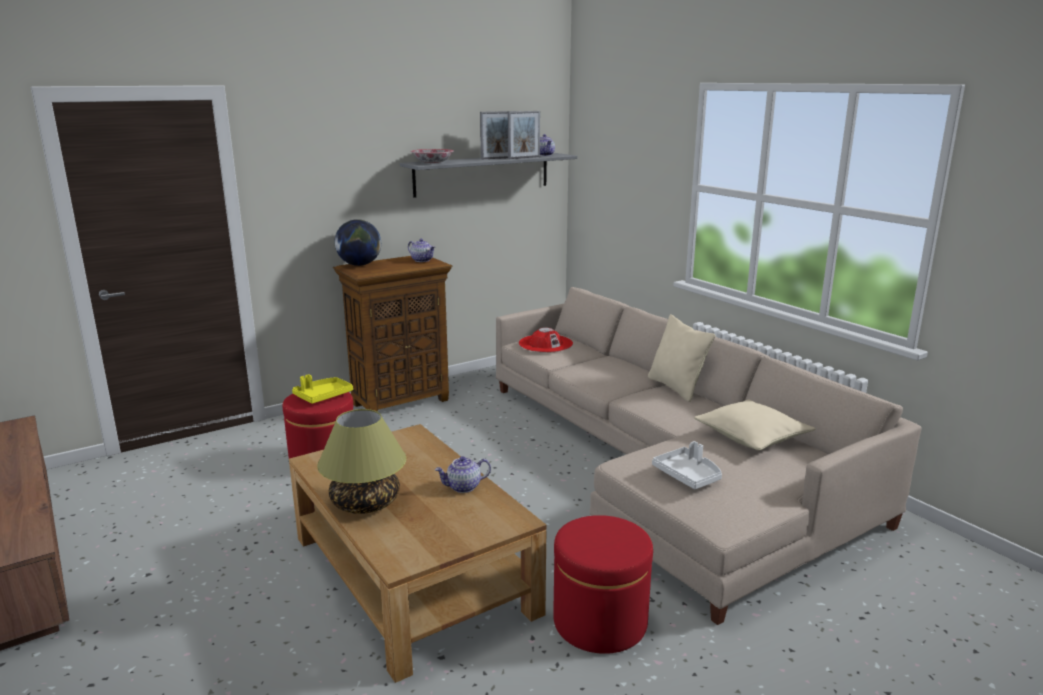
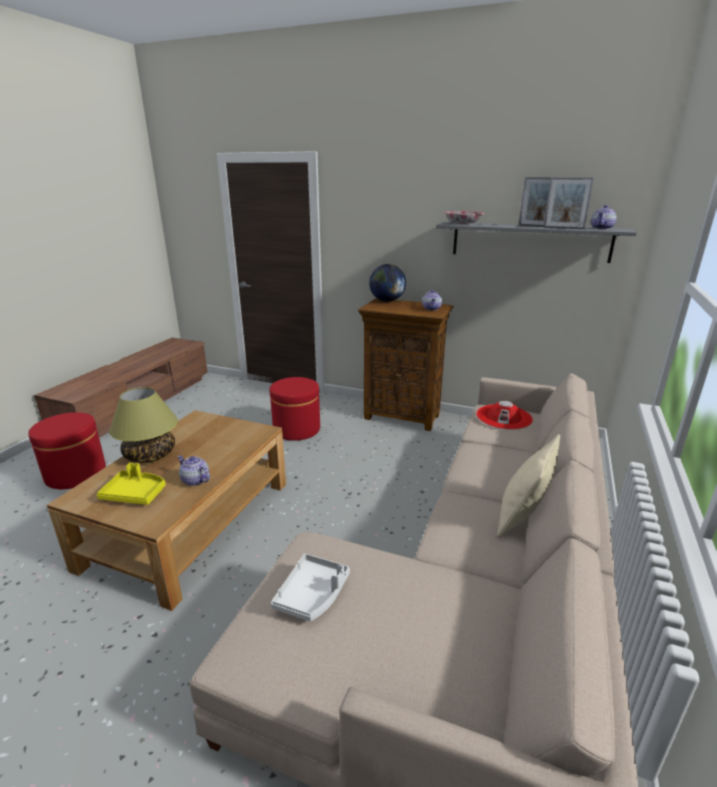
camera: 55 degrees right, 5 degrees up
yellow tray [292,374,353,404] -> yellow tray moved to [97,463,166,505]
red ottoman [553,515,653,654] -> red ottoman moved to [28,412,106,489]
beige pillow [694,399,816,450] -> none

